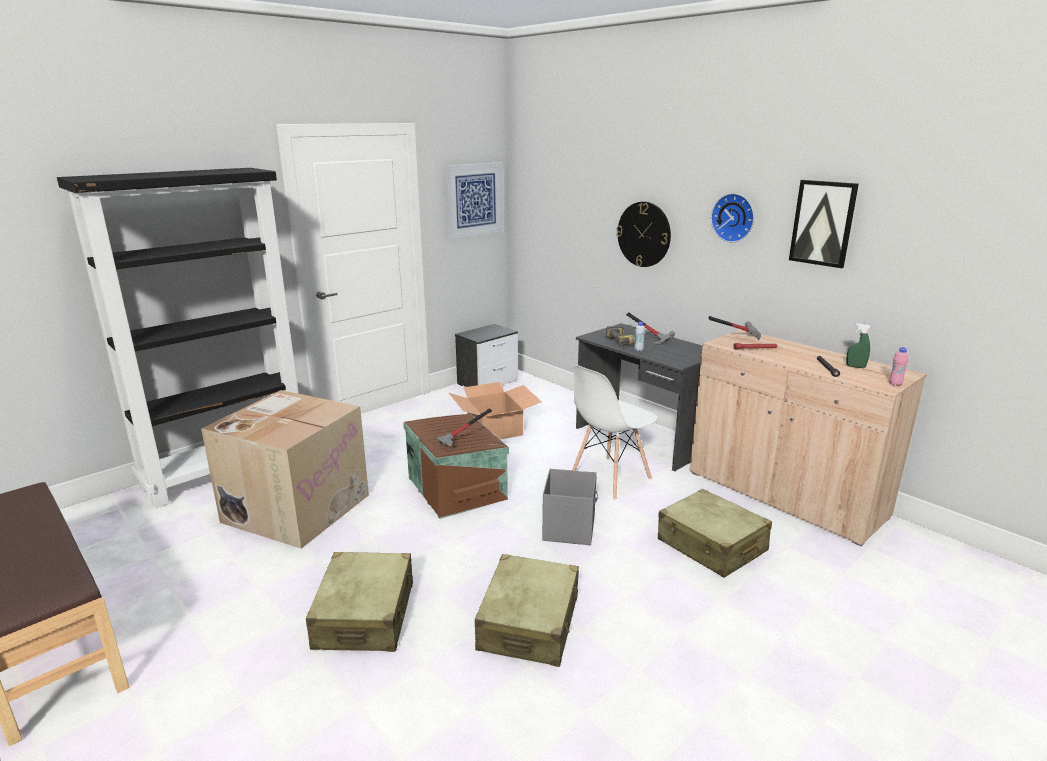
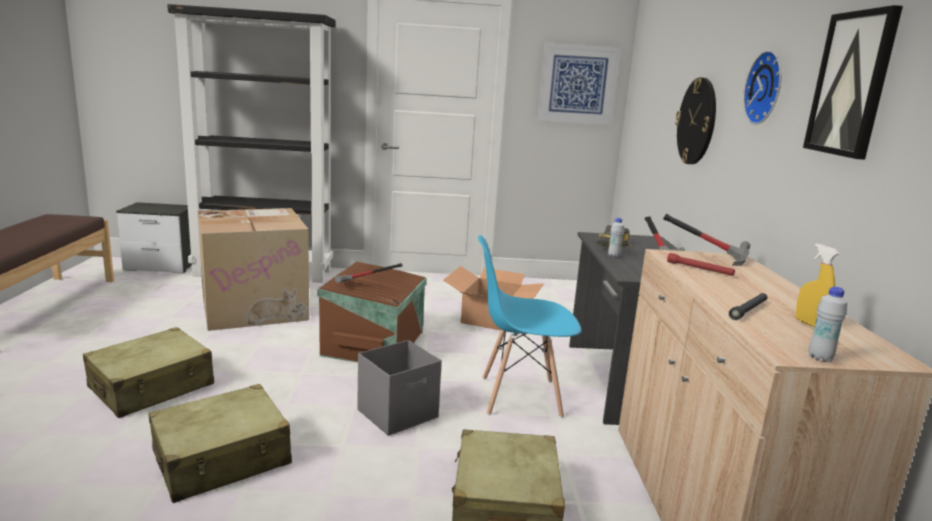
camera: 40 degrees right, 5 degrees down
nightstand [455,324,518,387] -> nightstand moved to [116,202,192,274]
white chair [572,365,658,500] -> blue chair [478,235,581,418]
green spray bottle [846,323,871,368] -> yellow spray bottle [796,243,839,327]
pink bottle [889,347,909,386] -> white bottle [808,287,848,362]

